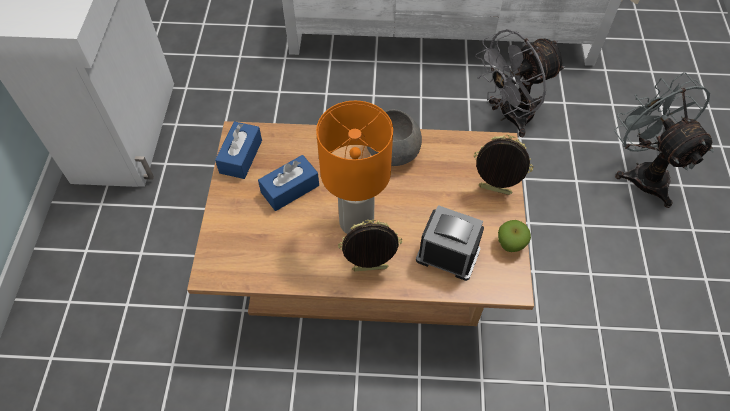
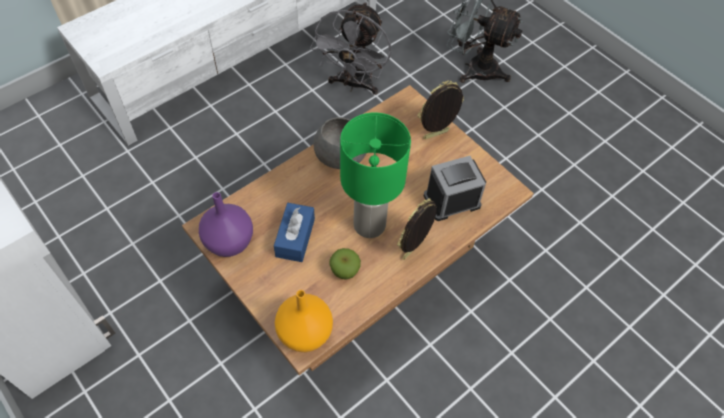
camera: 45 degrees left, 0 degrees up
blue tissue box [215,121,262,179] -> purple vase [199,192,253,257]
orange table lamp [316,101,393,234] -> green table lamp [340,113,411,238]
apple [498,220,531,252] -> apple moved to [329,248,361,279]
none -> orange vase [275,290,333,352]

